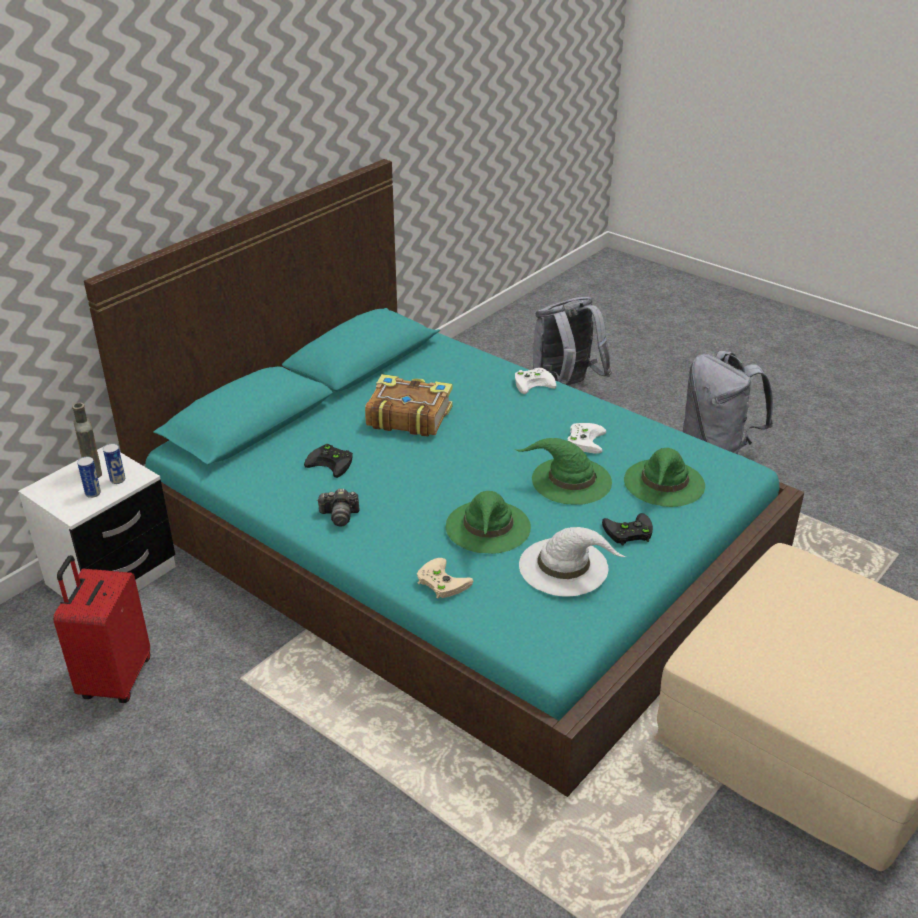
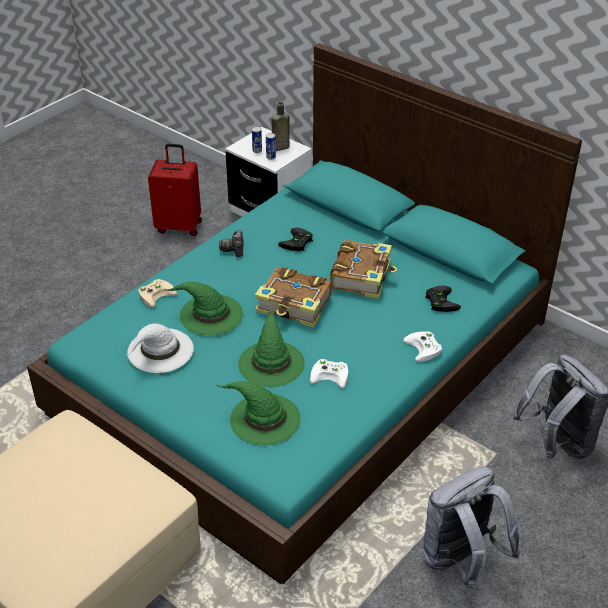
camera: 90 degrees right, 5 degrees up
black game controller [602,513,653,546] -> black game controller moved to [425,286,461,312]
none -> book [255,267,332,328]

